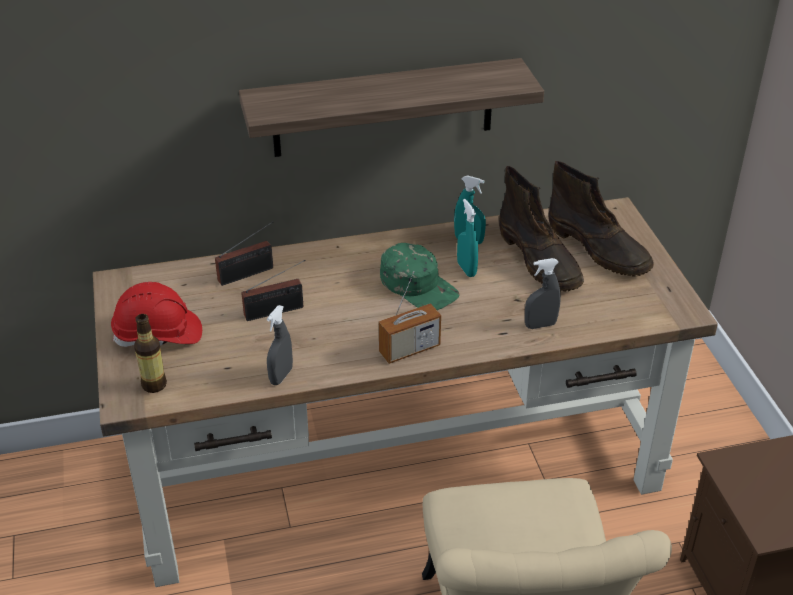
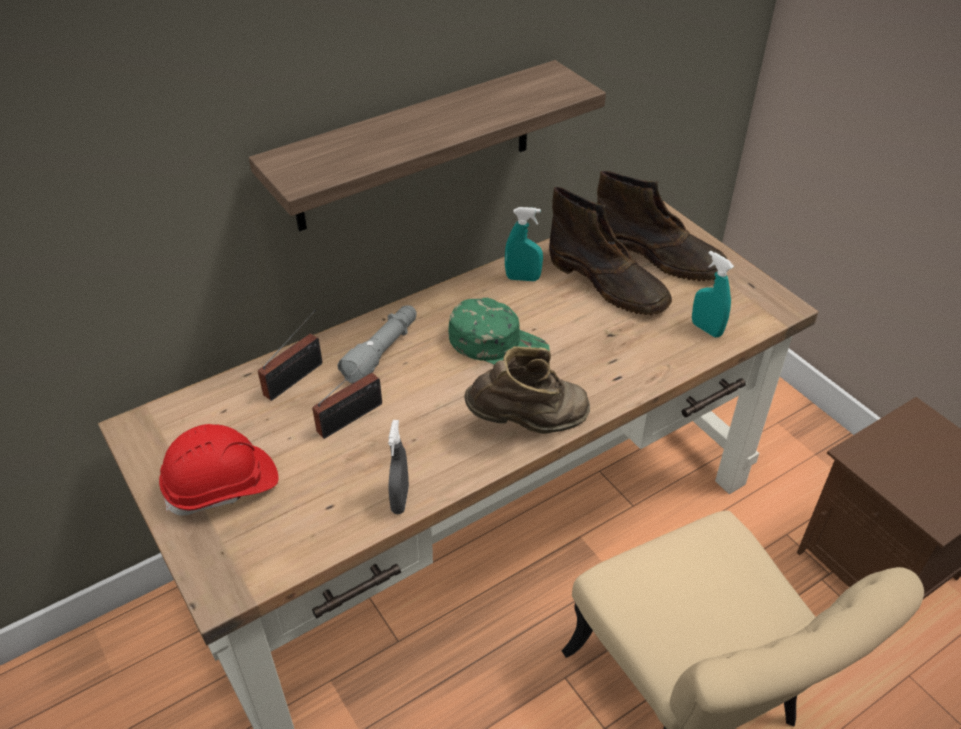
camera: 20 degrees left, 5 degrees up
bottle [134,314,167,393] -> none
radio [379,271,441,364] -> brown boot [464,346,590,434]
turquoise spray bottle [457,199,478,277] -> turquoise spray bottle moved to [692,251,734,338]
grey spray bottle [525,258,561,329] -> none
none -> grey flashlight [338,305,417,383]

